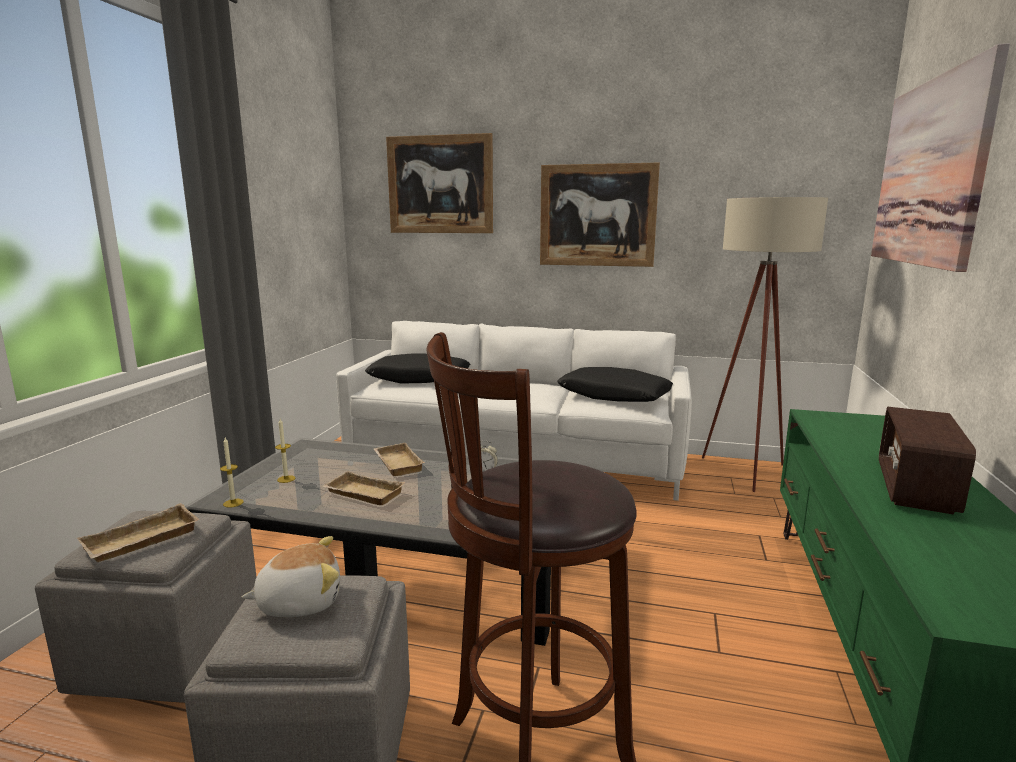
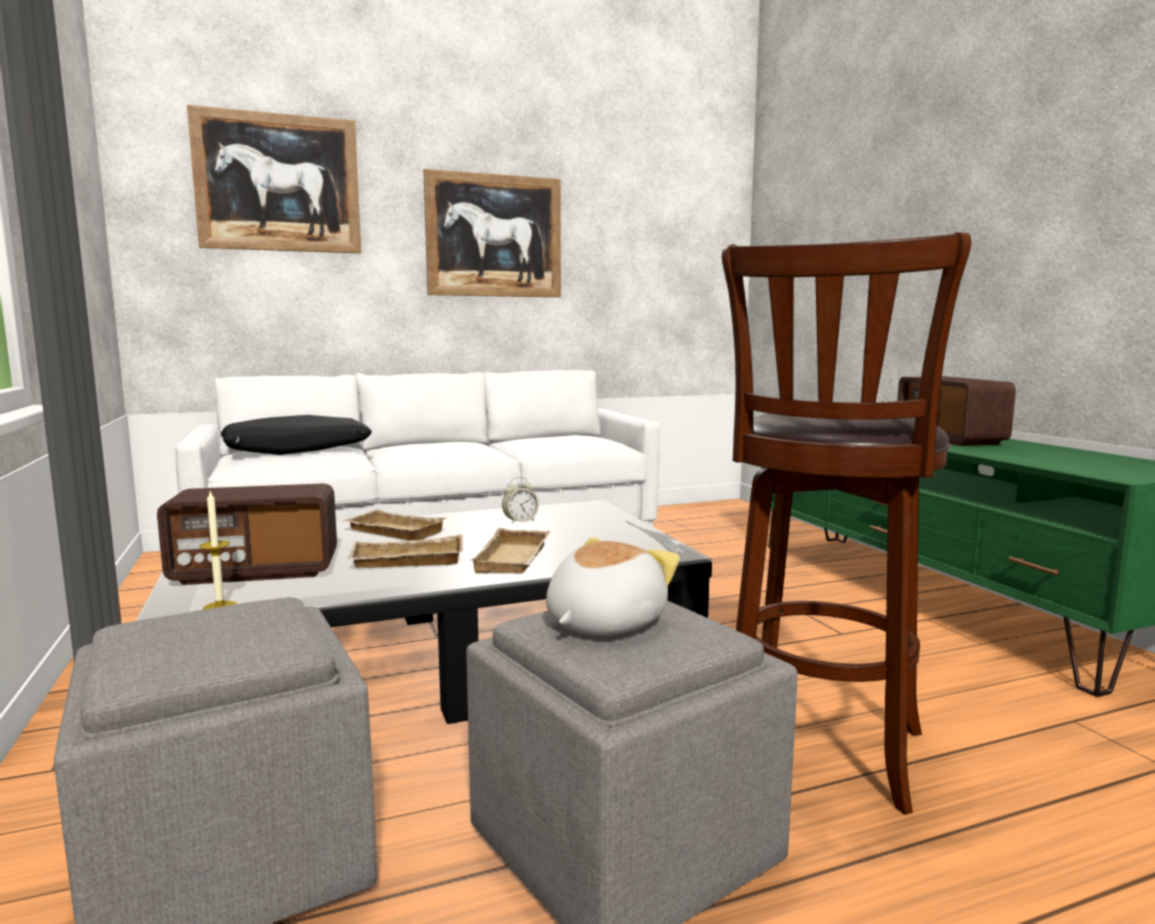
camera: 35 degrees left, 5 degrees down
beige tray [77,503,200,562] -> beige tray moved to [470,528,550,574]
candle [275,419,295,483] -> radio [157,483,337,585]
black pillow [557,367,673,402] -> none
beige floor lamp [702,197,828,492] -> none
picture [871,43,1010,272] -> none

